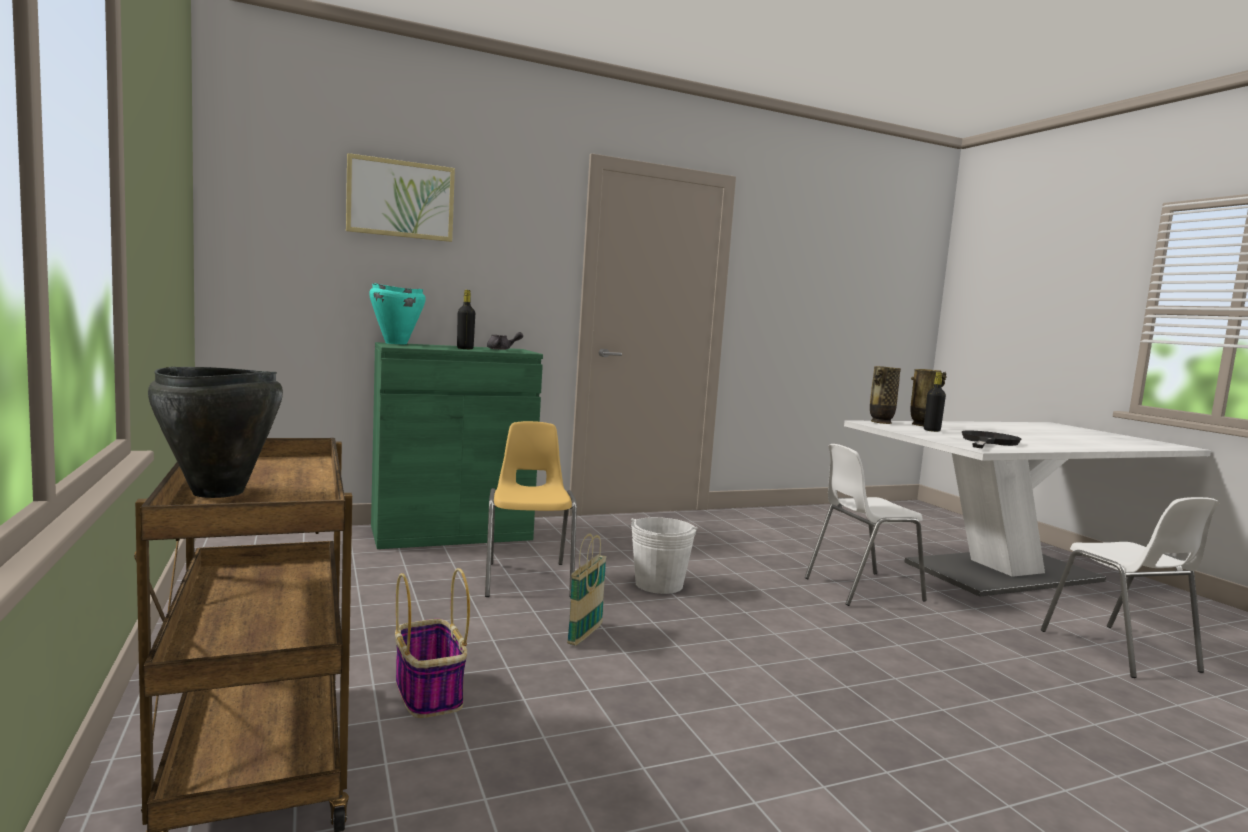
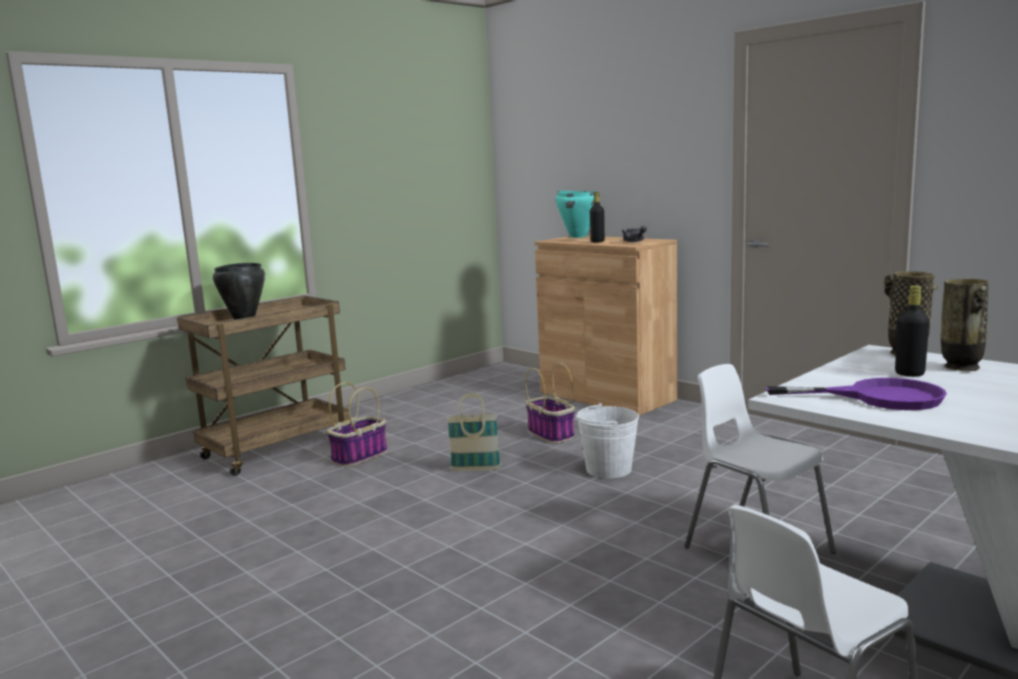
camera: 70 degrees right, 5 degrees up
picture [346,153,455,242] -> none
green cabinet [371,342,543,549] -> brown cabinet [535,236,677,416]
yellow chair [485,421,577,597] -> basket [525,363,575,444]
black frying pan [962,430,1021,449] -> purple frying pan [766,378,947,410]

